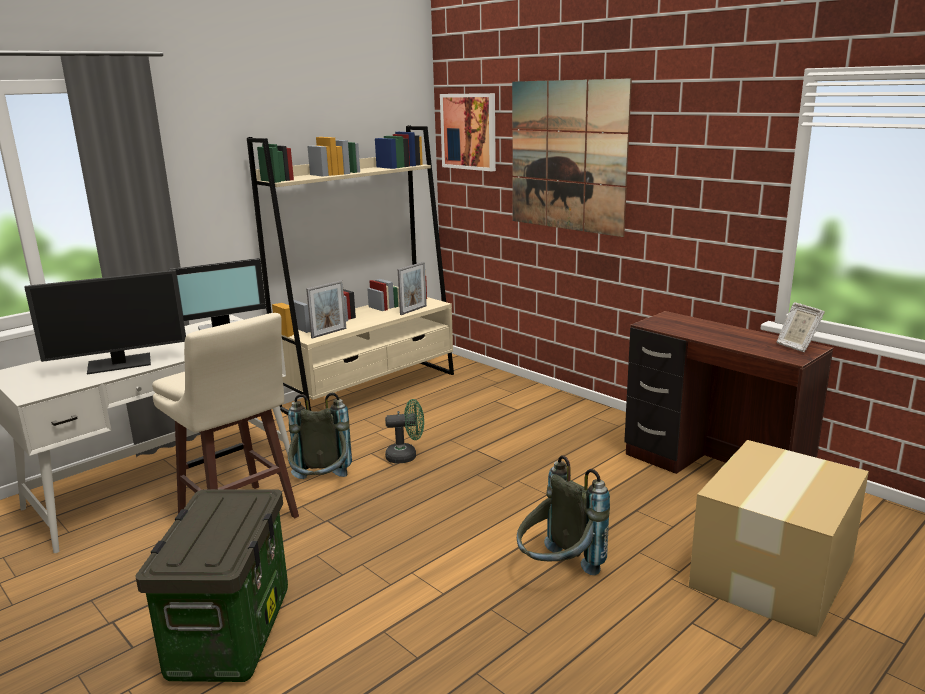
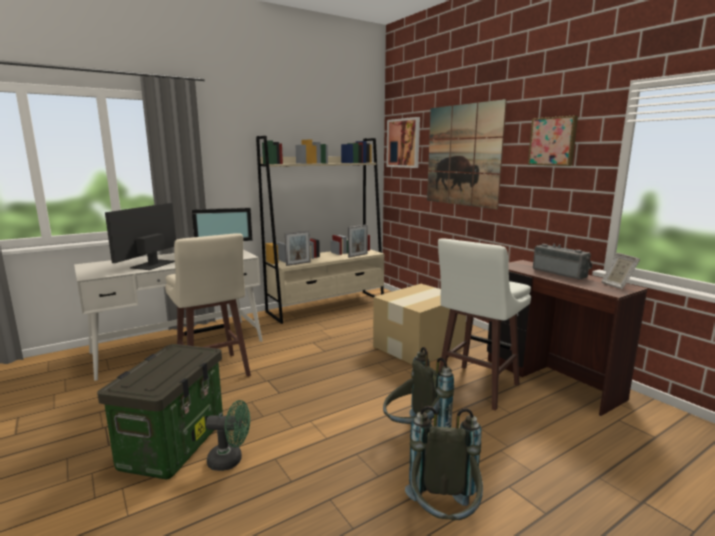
camera: 10 degrees right, 5 degrees down
monitor [24,270,186,374] -> monitor turned 120 degrees clockwise [105,203,176,270]
grey backpack [288,393,352,479] -> grey backpack moved to [405,406,483,520]
green fan [385,399,424,463] -> green fan moved to [206,400,250,471]
cardboard box [689,440,869,637] -> cardboard box moved to [373,284,466,364]
none -> white stool [438,238,531,411]
none -> picture [528,115,578,166]
none -> radio [533,244,593,280]

